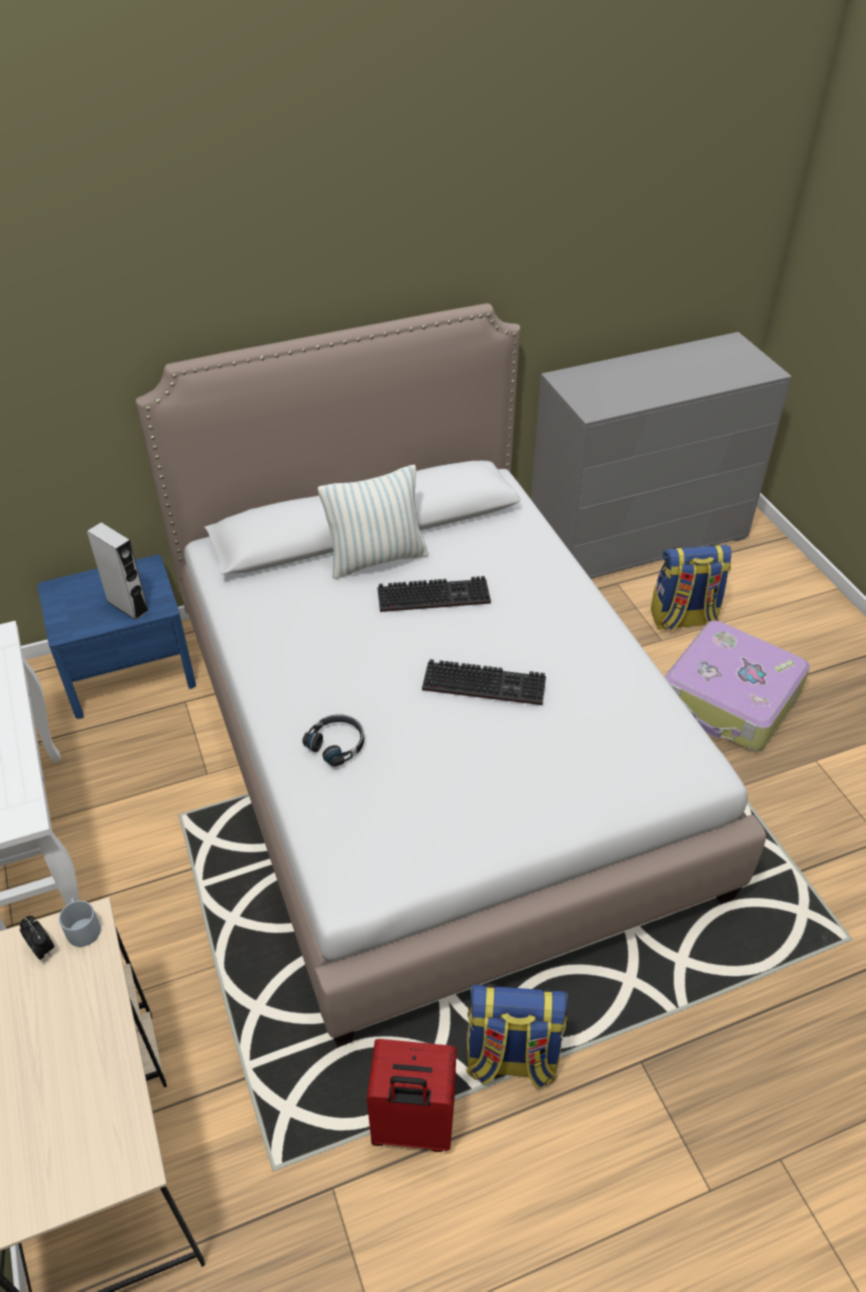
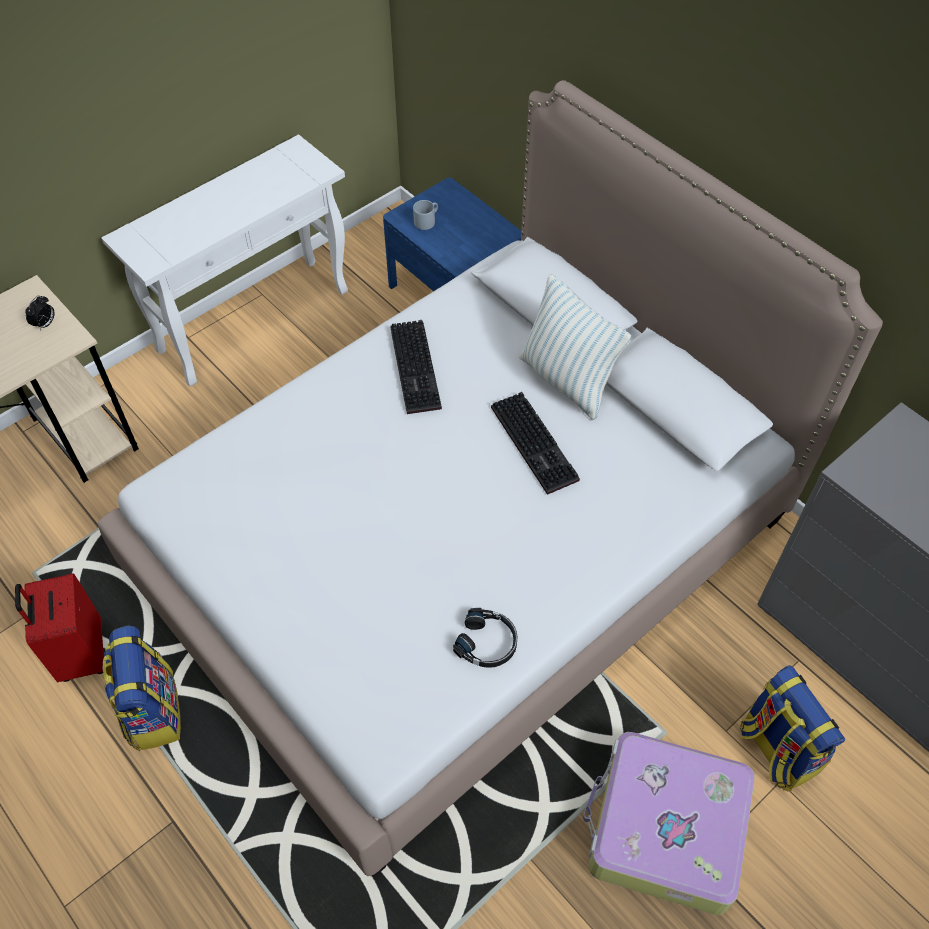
camera: 70 degrees right, 10 degrees up
grey mug [59,897,101,947] -> grey mug moved to [413,200,438,230]
grey speaker [87,522,149,620] -> none
black headphones [302,714,364,767] -> black headphones moved to [453,608,517,668]
keyboard [422,659,546,705] -> keyboard moved to [390,320,442,414]

